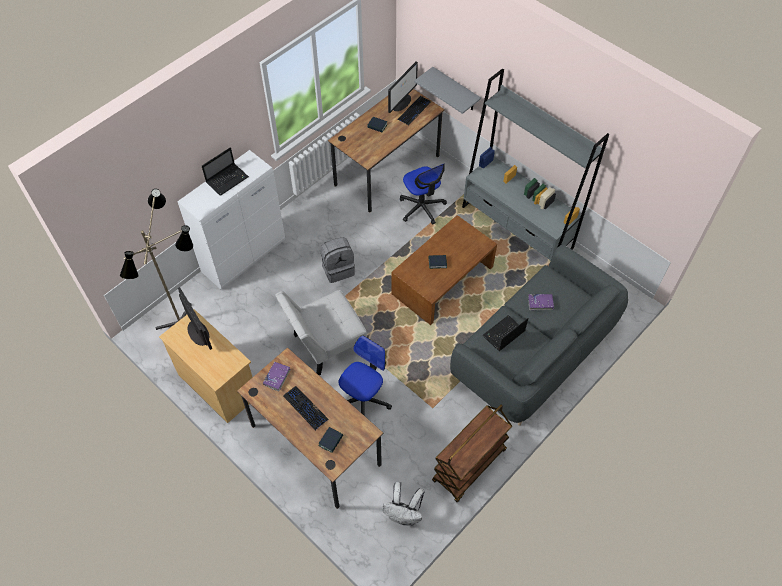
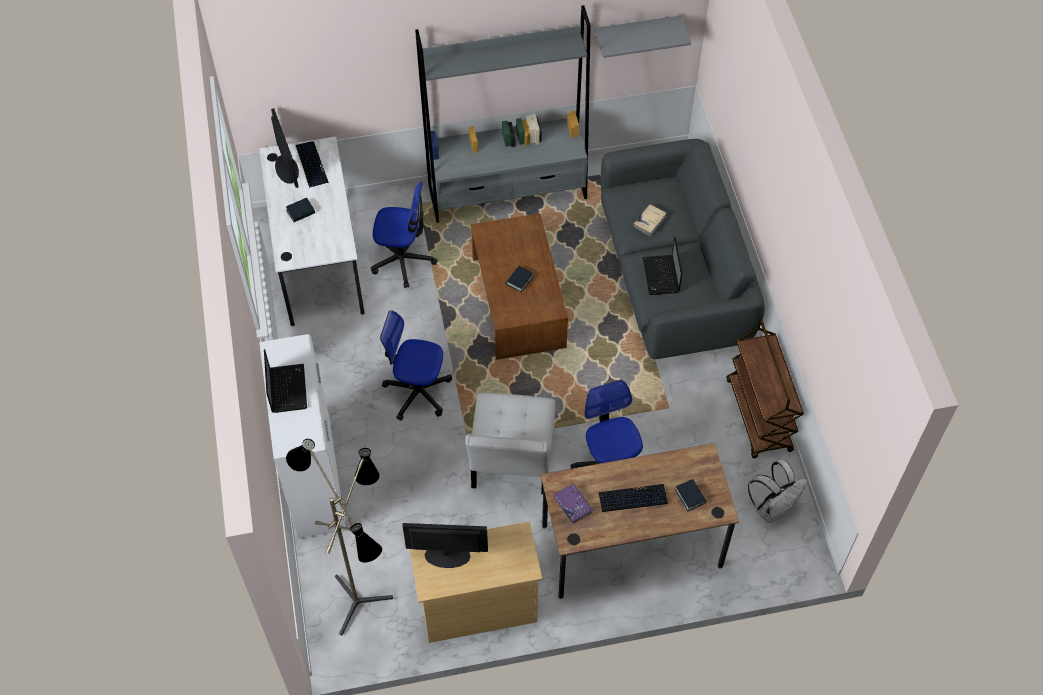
camera: 55 degrees left, 0 degrees up
grey backpack [320,238,355,283] -> office chair [380,311,452,421]
brown desk [328,89,445,213] -> white desk [259,137,365,326]
grey shelf [414,67,481,114] -> grey shelf moved to [594,15,691,58]
purple book [528,294,554,310] -> beige book [633,204,667,236]

